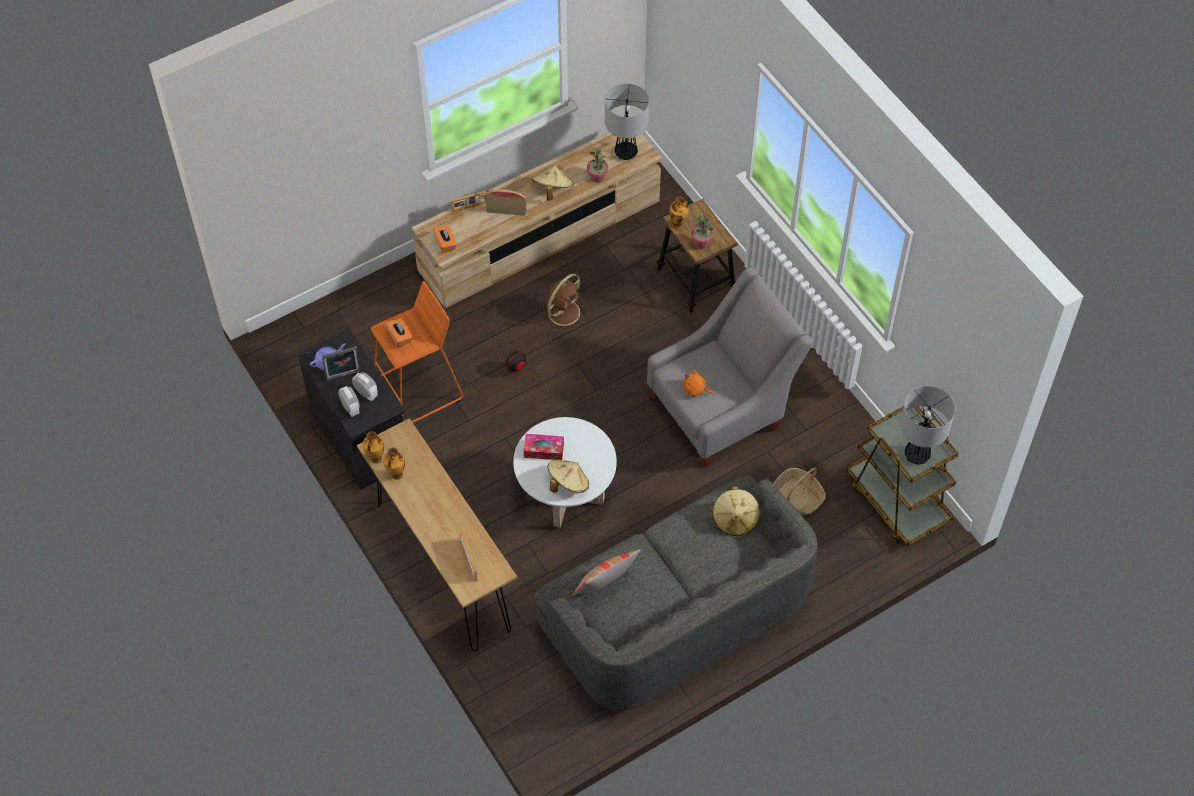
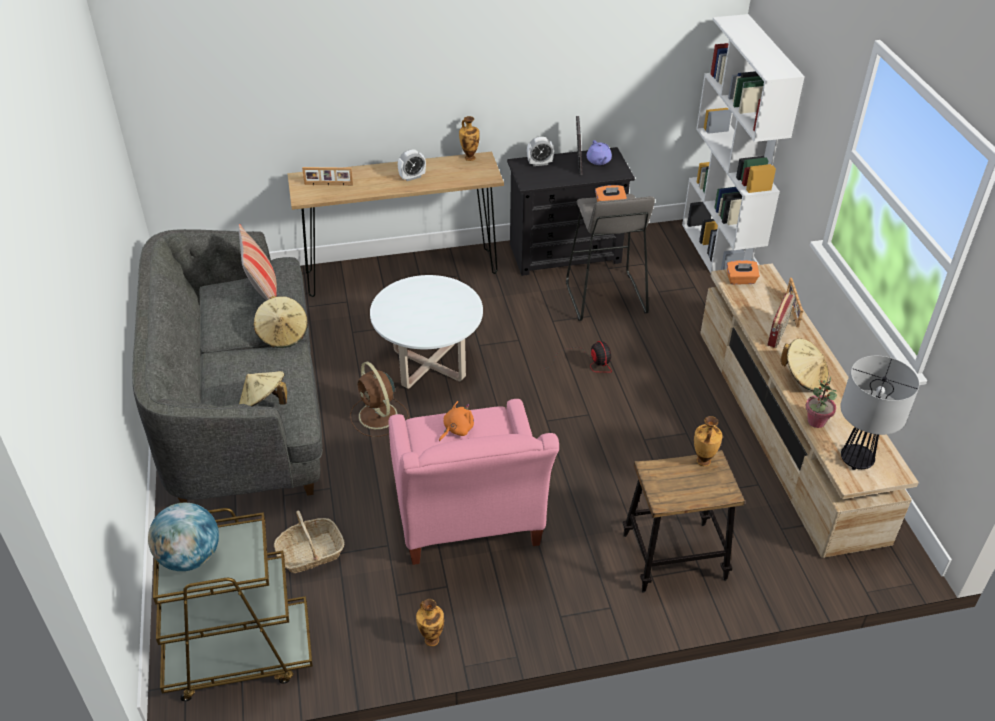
camera: 110 degrees right, 15 degrees down
alarm clock [352,372,378,401] -> alarm clock moved to [398,149,426,181]
orange stool [370,281,463,423] -> grey stool [566,194,655,321]
vase [383,448,405,480] -> vase moved to [416,599,444,646]
tissue box [524,434,564,460] -> none
brown fan [542,274,588,332] -> brown fan moved to [350,362,409,437]
beige hat [548,459,589,493] -> beige hat moved to [254,296,308,348]
grey armchair [647,267,814,468] -> pink armchair [388,399,559,565]
potted plant [691,215,714,249] -> none
table lamp [900,386,955,464] -> globe [148,503,219,571]
none -> white bookcase [682,14,805,273]

